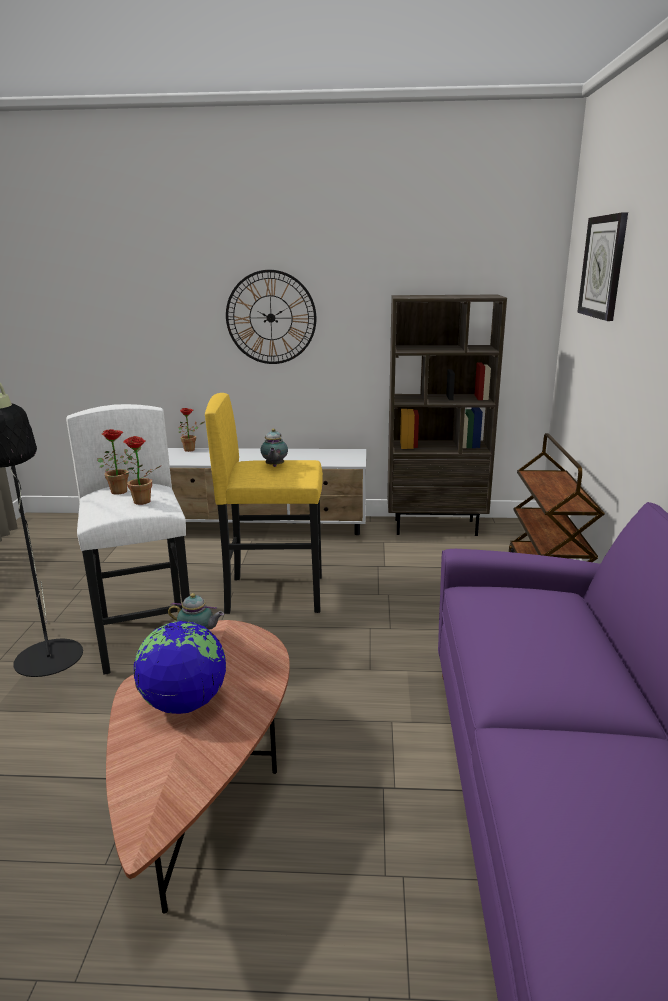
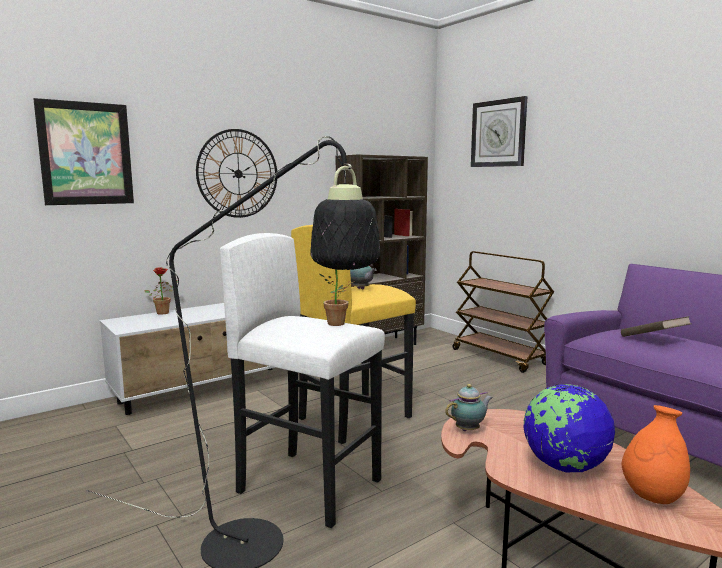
camera: 40 degrees left, 10 degrees down
potted plant [97,429,141,495] -> none
none -> picture [33,98,134,205]
none -> brown book [621,316,690,337]
none -> orange vase [621,405,690,504]

